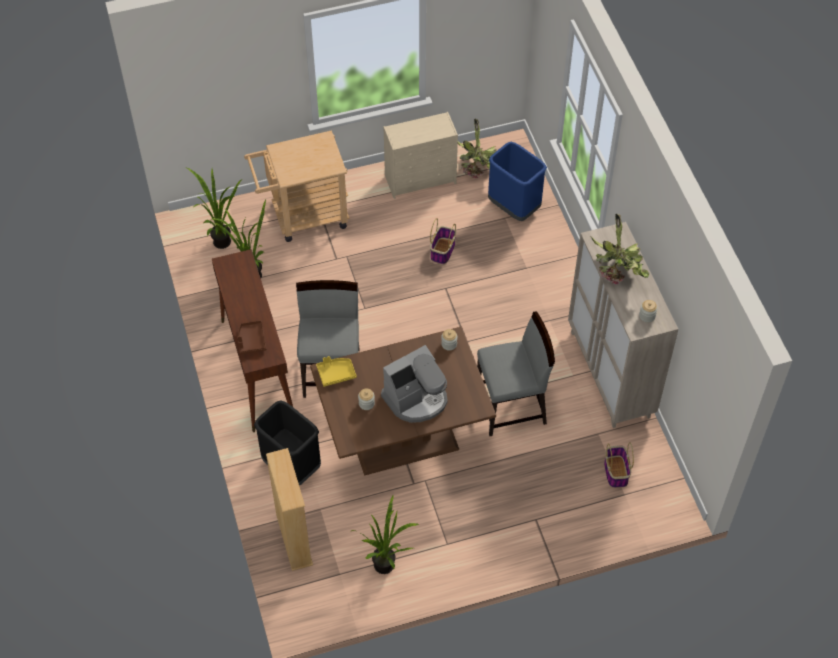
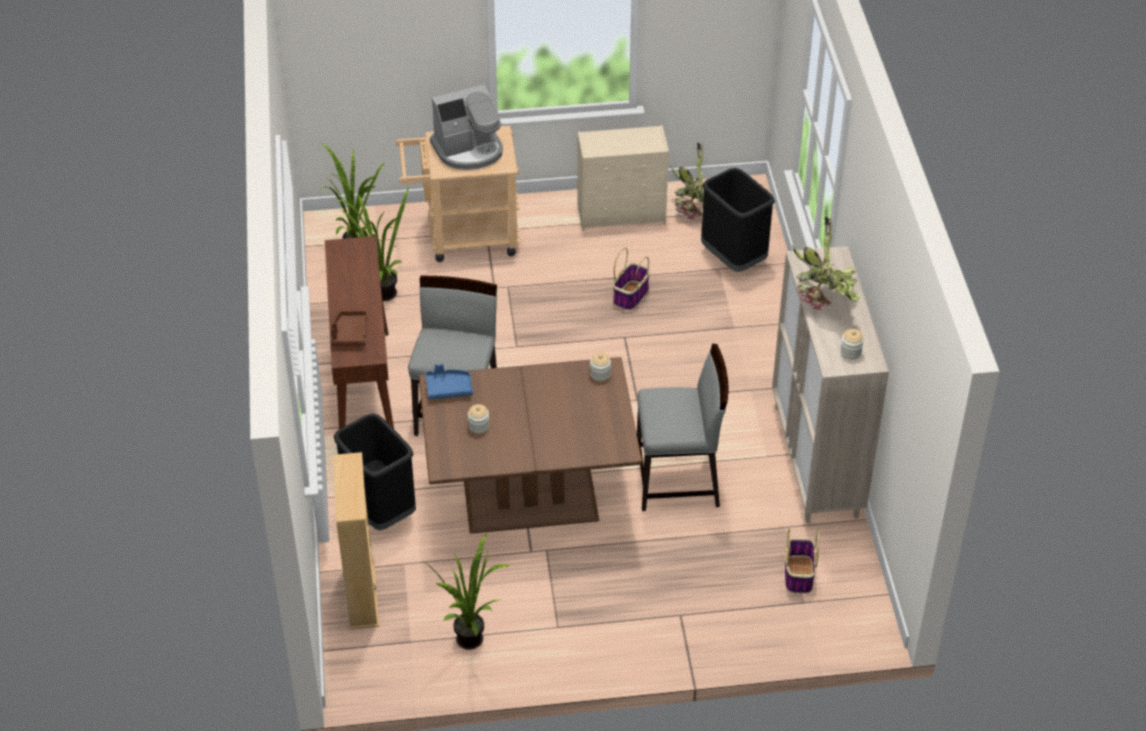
camera: 10 degrees right, 10 degrees down
yellow tray [316,356,357,387] -> blue tray [425,364,473,400]
coffee machine [381,345,448,423] -> coffee machine moved to [430,84,503,170]
blue trash can [488,142,547,221] -> black trash can [701,168,775,272]

